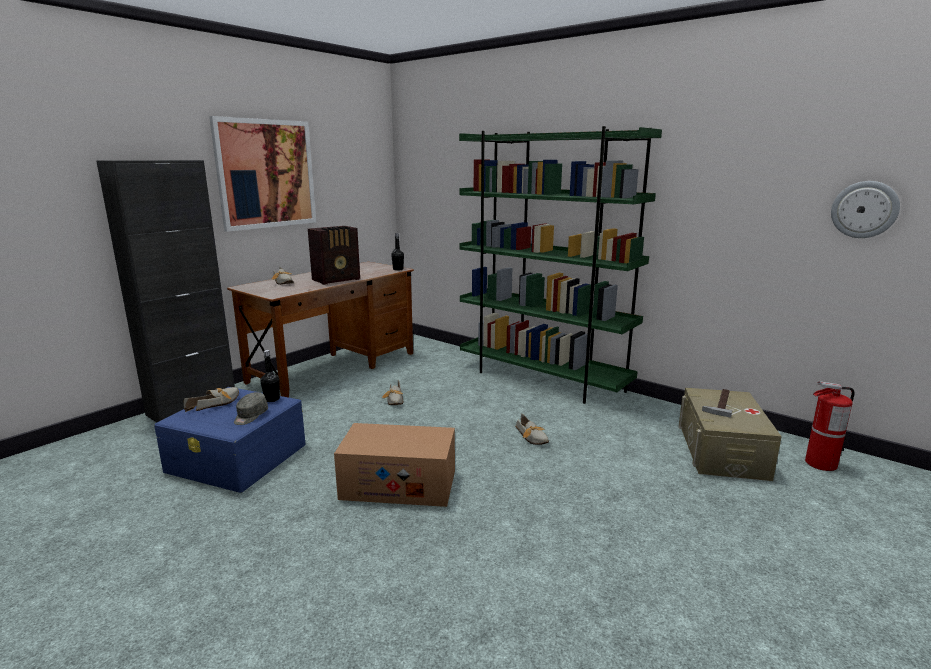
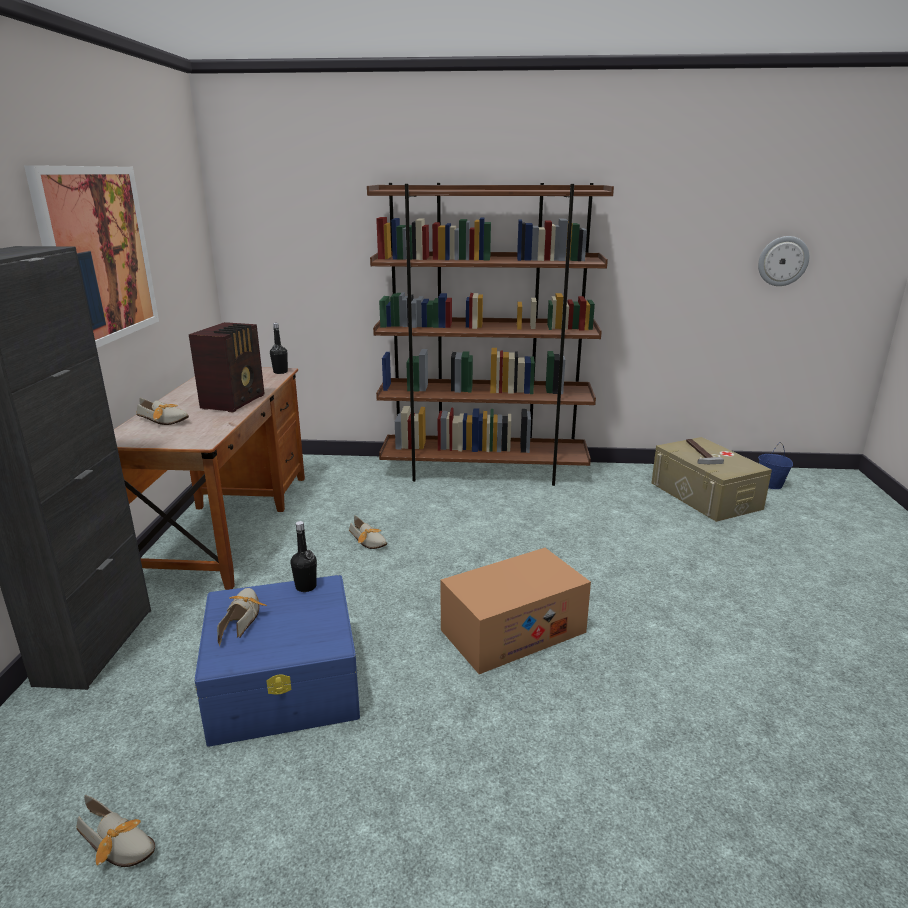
camera: 35 degrees left, 5 degrees up
grey cap [234,392,268,425] -> none
green bookcase [459,126,662,404] -> brown bookcase [367,183,614,486]
shoe [515,413,549,445] -> shoe moved to [76,795,155,867]
fire extinguisher [805,381,855,471] -> blue bucket [758,442,793,489]

